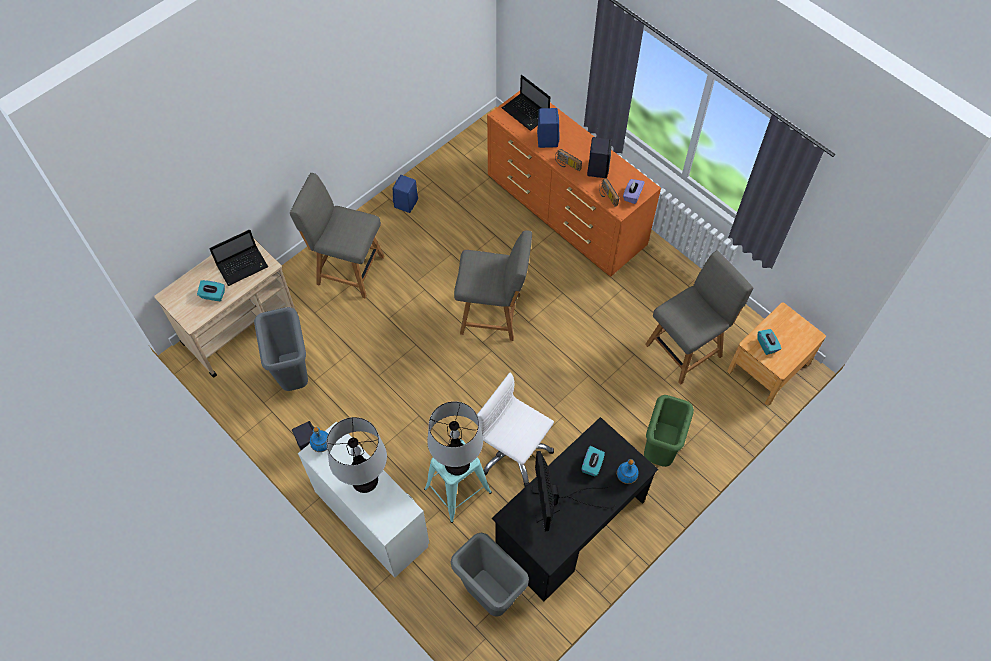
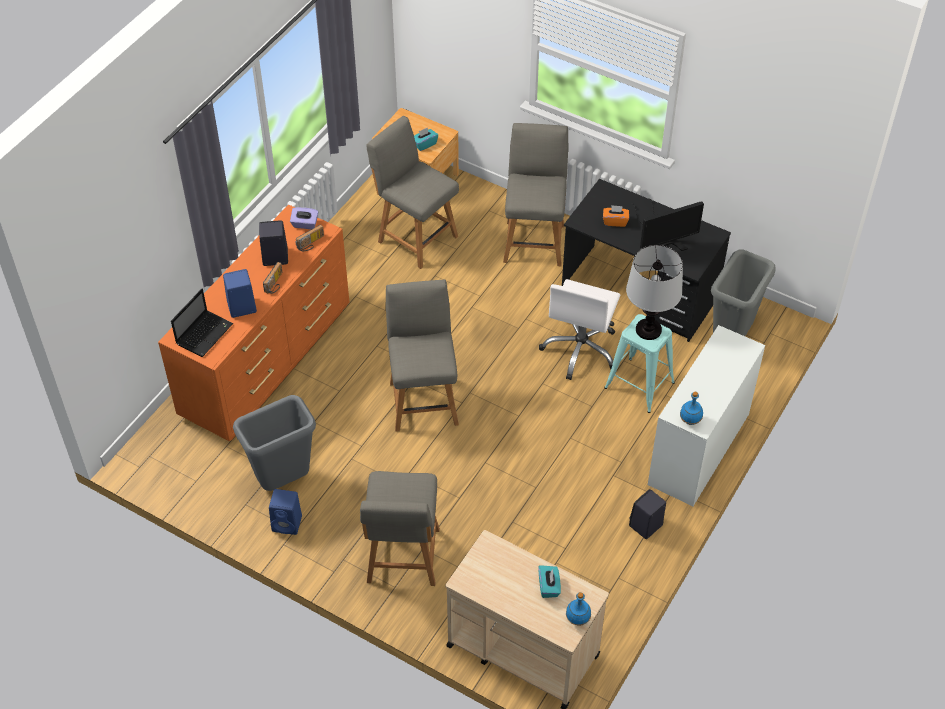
camera: 105 degrees left, 10 degrees down
laptop [209,229,268,286] -> none
grey trash can [254,307,308,391] -> grey trash can moved to [233,395,316,491]
table lamp [326,417,387,493] -> none
turquoise tissue box [581,446,605,476] -> orange tissue box [603,205,629,227]
blue bottle [617,459,638,484] -> blue bottle moved to [566,592,591,626]
green trash can [644,395,694,467] -> grey chair [503,123,569,266]

